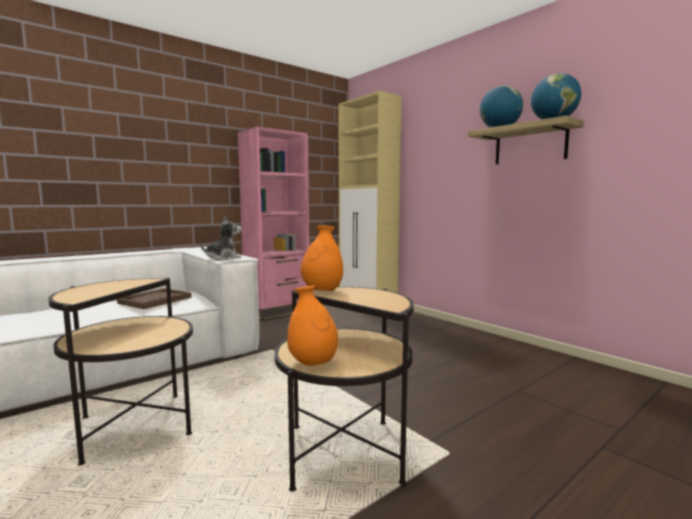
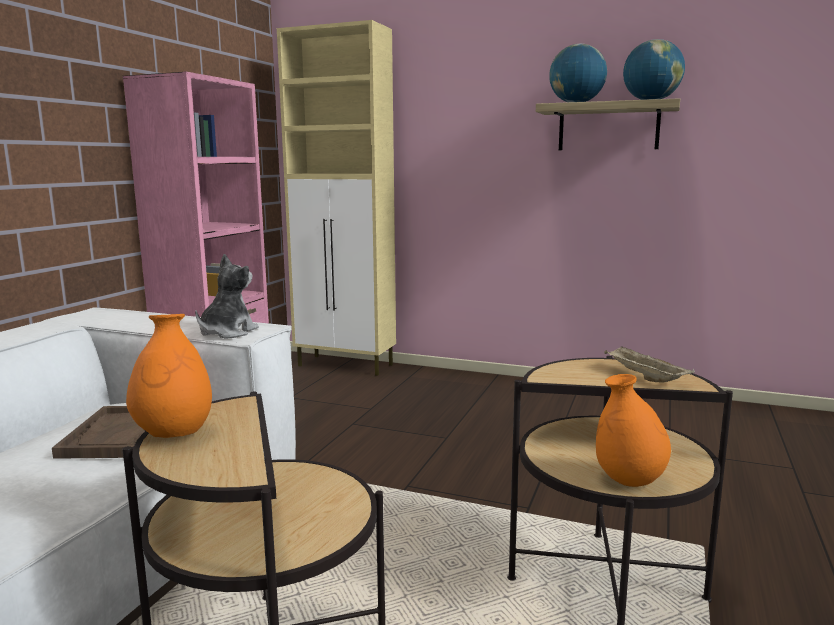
camera: 30 degrees left, 5 degrees up
orange vase [300,225,343,291] -> orange vase moved to [126,314,212,438]
none -> beige tray [604,346,695,383]

